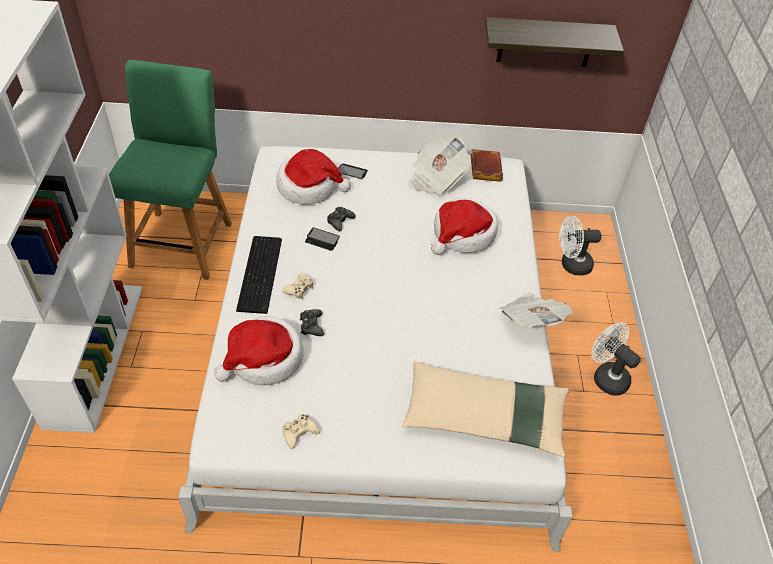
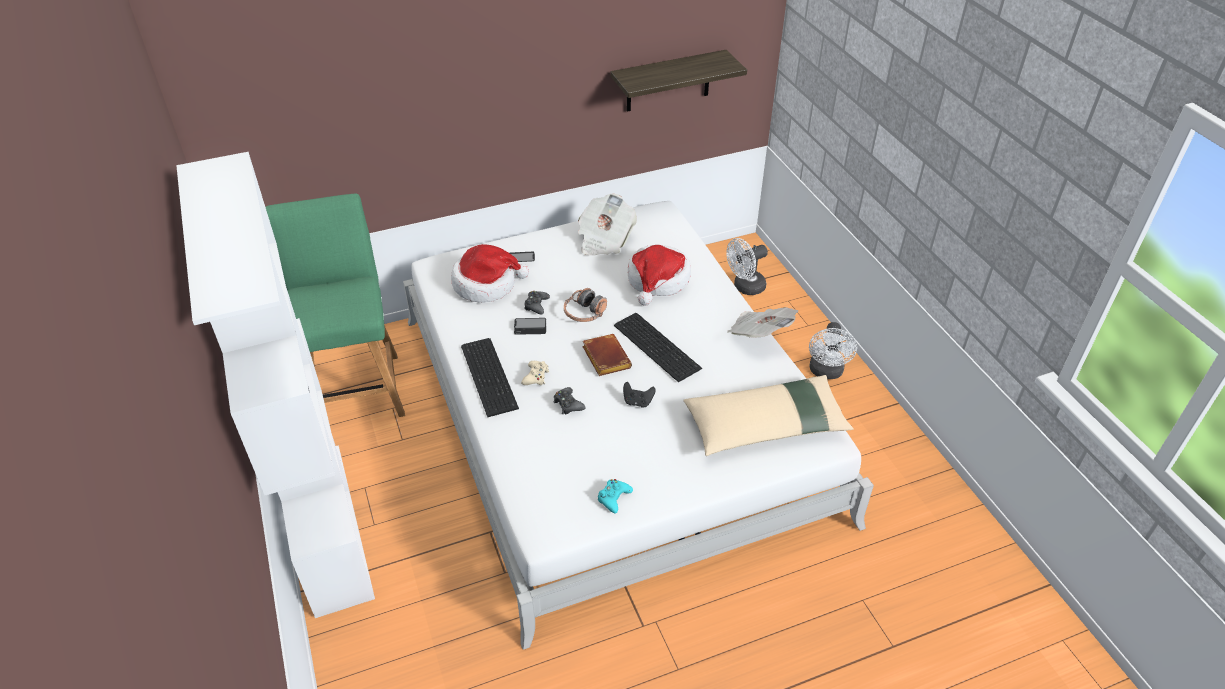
camera: 20 degrees left, 5 degrees down
hat [214,316,303,385] -> none
beige game controller [283,414,320,449] -> turquoise game controller [598,479,633,513]
brown book [471,149,503,182] -> brown book moved to [582,334,632,376]
white fan [591,322,641,396] -> white fan turned 105 degrees counterclockwise [809,322,857,379]
none -> headphones [564,288,607,322]
none -> keyboard [614,313,702,382]
none -> black game controller [623,382,656,407]

